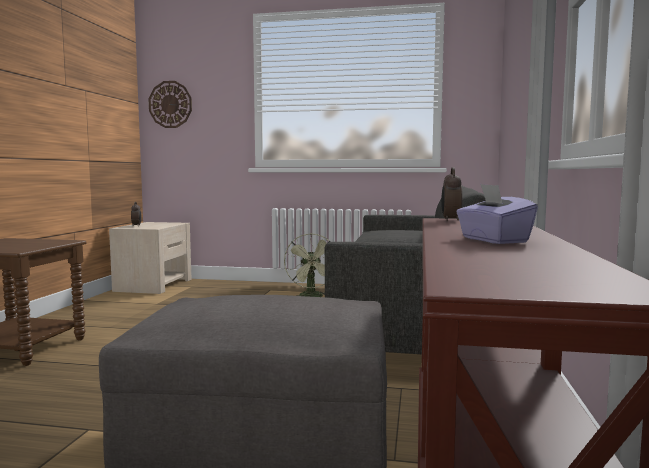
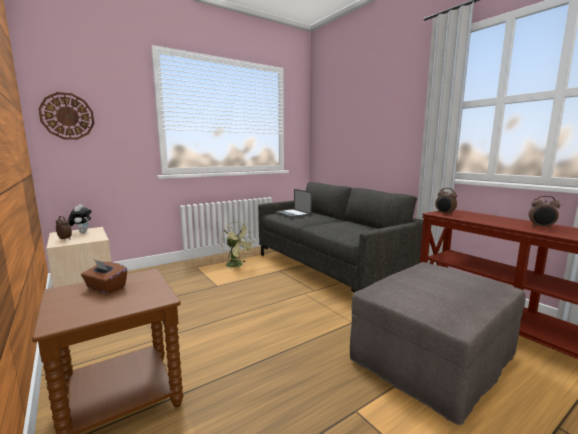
camera: 45 degrees left, 5 degrees up
purple tissue box [457,184,538,244] -> alarm clock [528,196,560,229]
none -> plush toy [68,205,91,233]
none -> brown tissue box [81,259,127,293]
none -> laptop [275,189,312,218]

